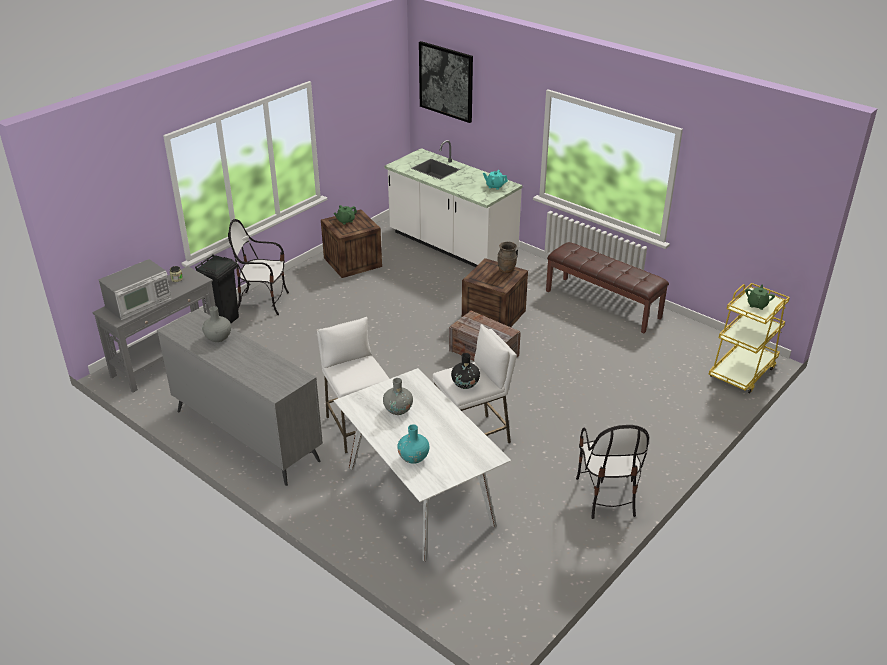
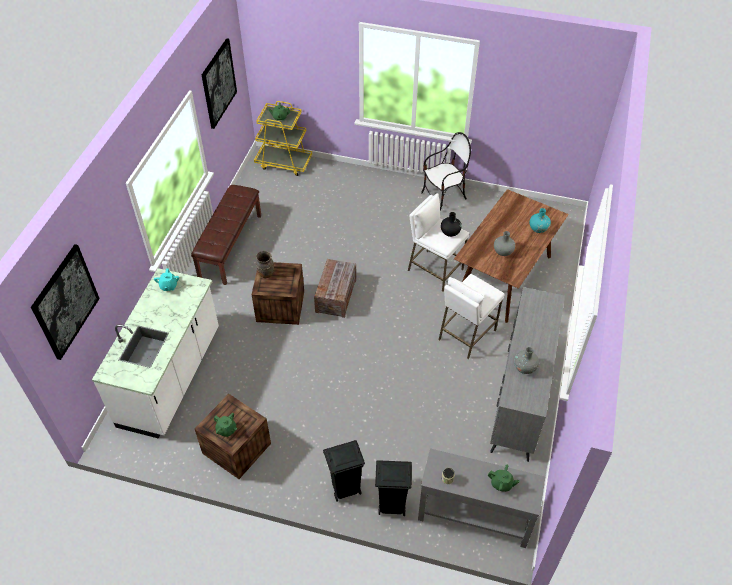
camera: 115 degrees left, 15 degrees up
microwave [98,259,171,320] -> green teapot [488,464,520,492]
chair [228,219,289,315] -> black trash can [323,440,365,502]
white dining table [334,368,511,561] -> brown dining table [454,189,569,323]
none -> picture [202,38,237,129]

